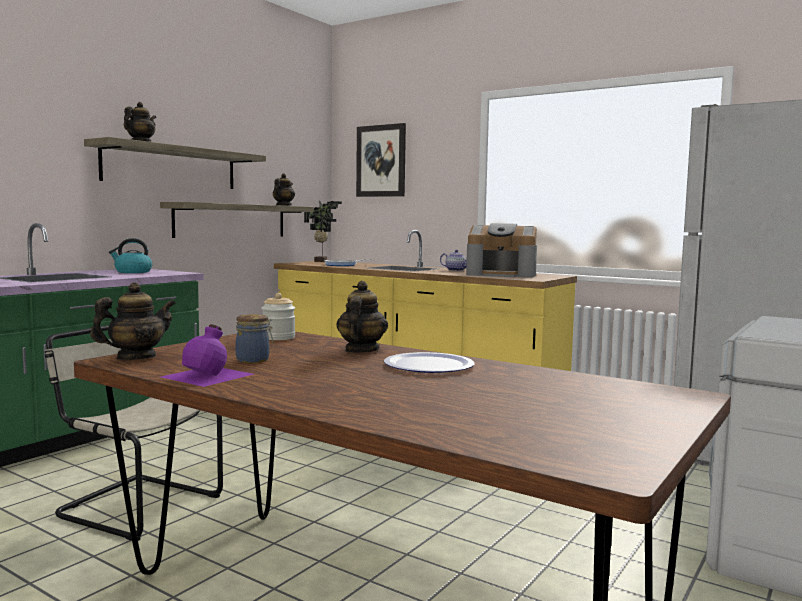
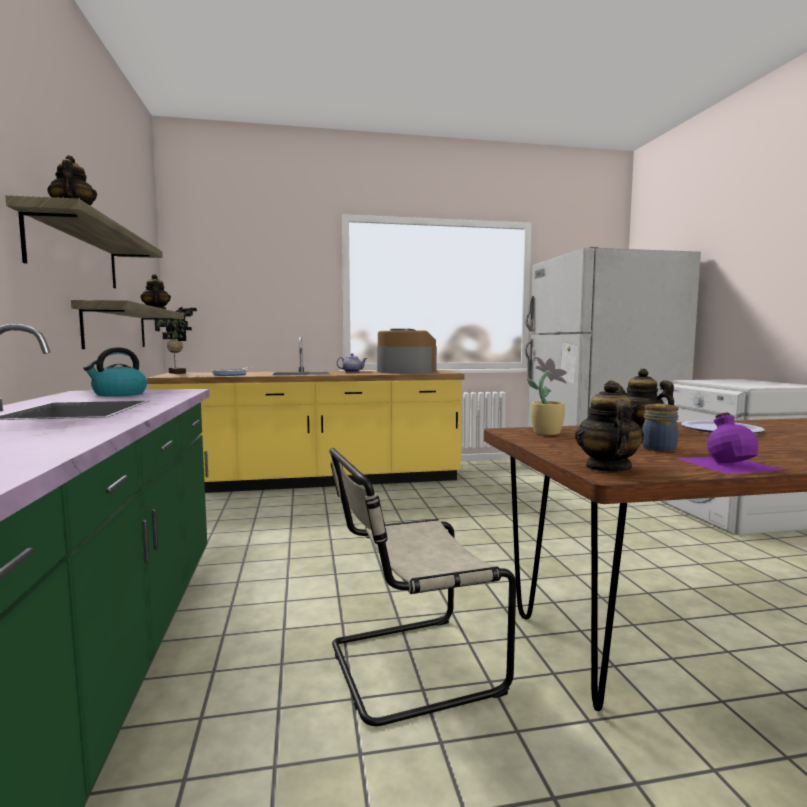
camera: 45 degrees left, 0 degrees up
jar [261,293,295,340] -> potted plant [526,356,567,435]
picture [356,123,406,197] -> none
coffee machine [466,223,537,278] -> coffee machine turned 120 degrees counterclockwise [377,329,437,374]

